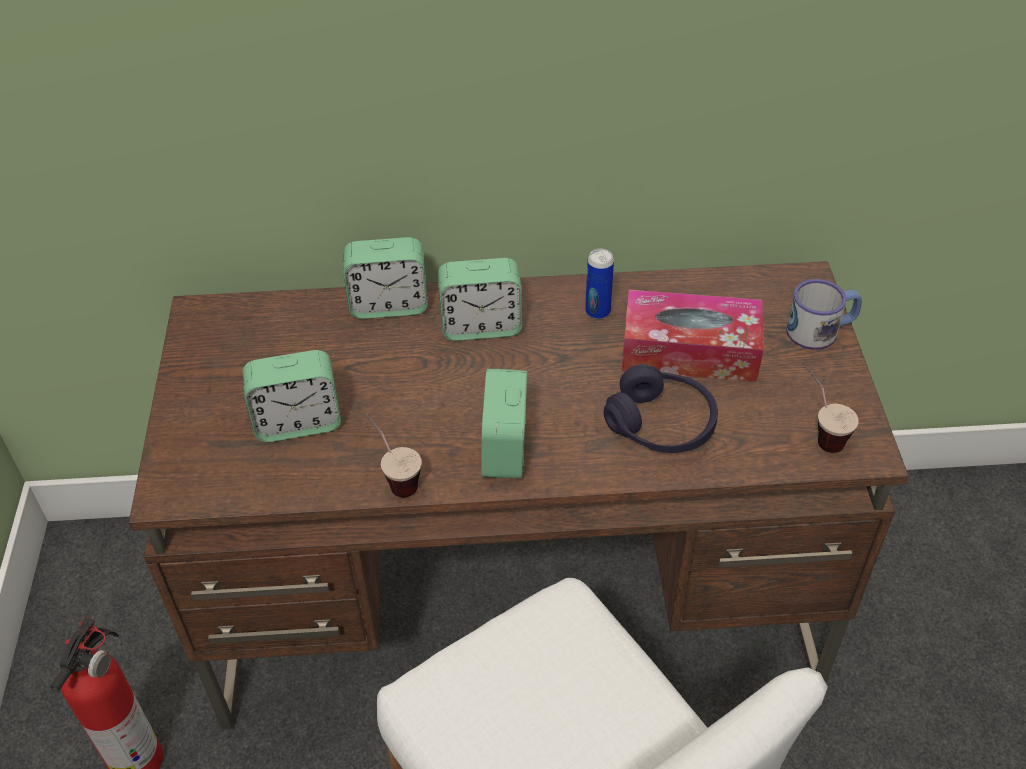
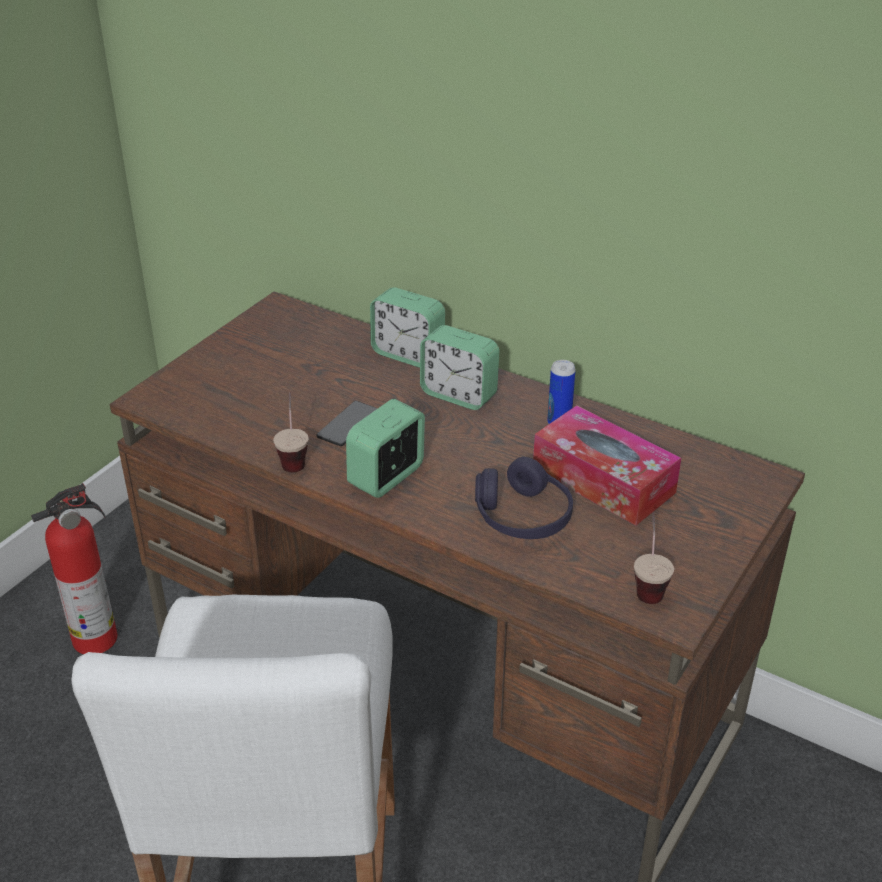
camera: 35 degrees right, 10 degrees down
alarm clock [243,350,341,442] -> none
mug [786,279,862,350] -> none
none -> phone [316,401,378,446]

